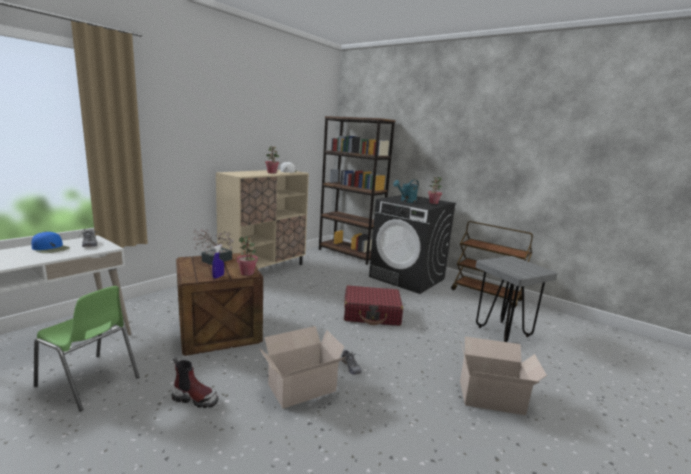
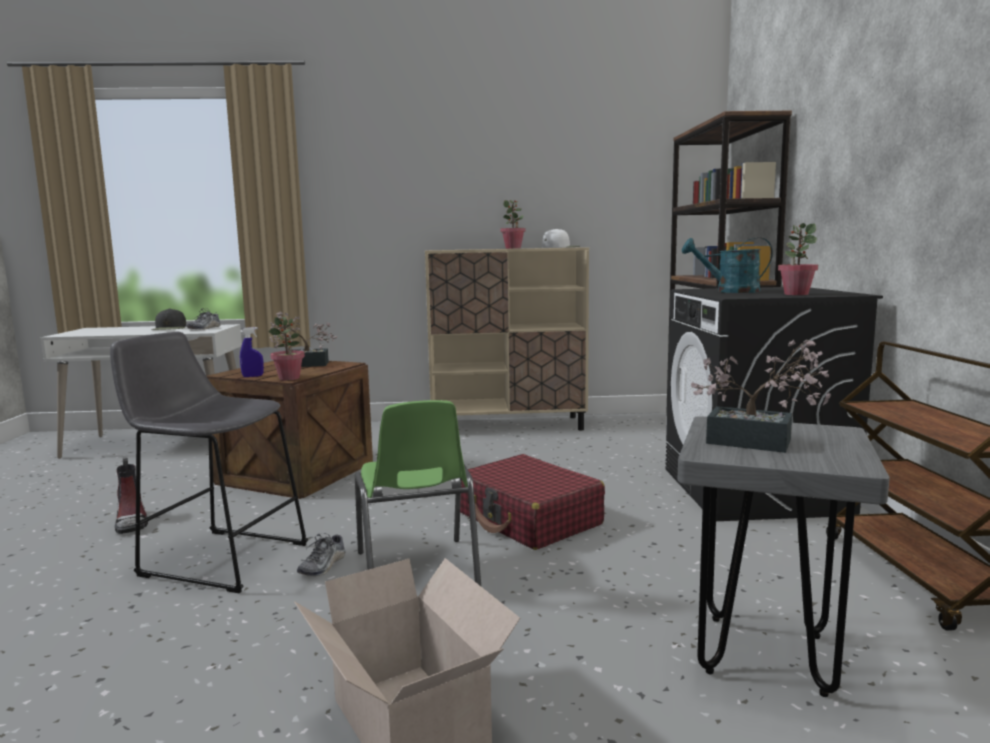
camera: 50 degrees right, 5 degrees down
blue cap [31,232,70,253] -> black cap [151,309,186,330]
green chair [34,286,139,411] -> green chair moved to [355,400,481,586]
cardboard box [259,326,345,409] -> grey stool [110,332,308,593]
none -> potted plant [691,340,831,453]

